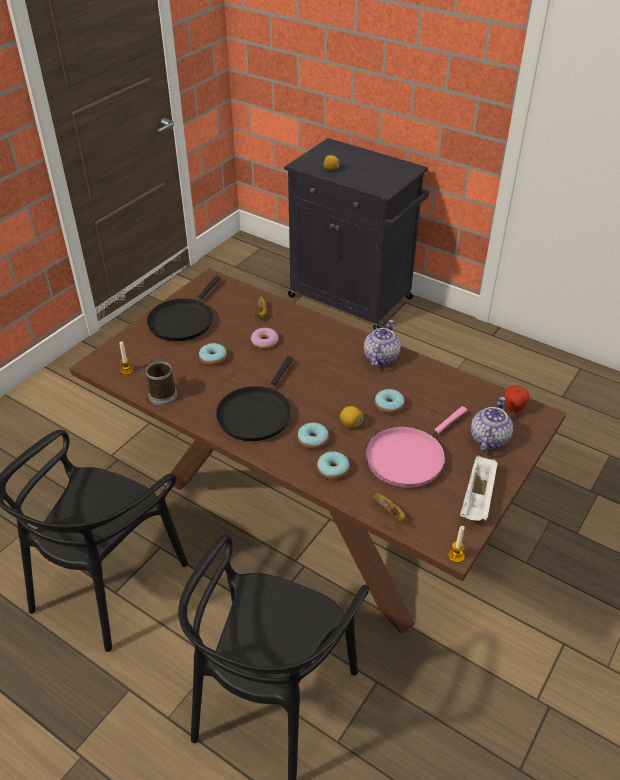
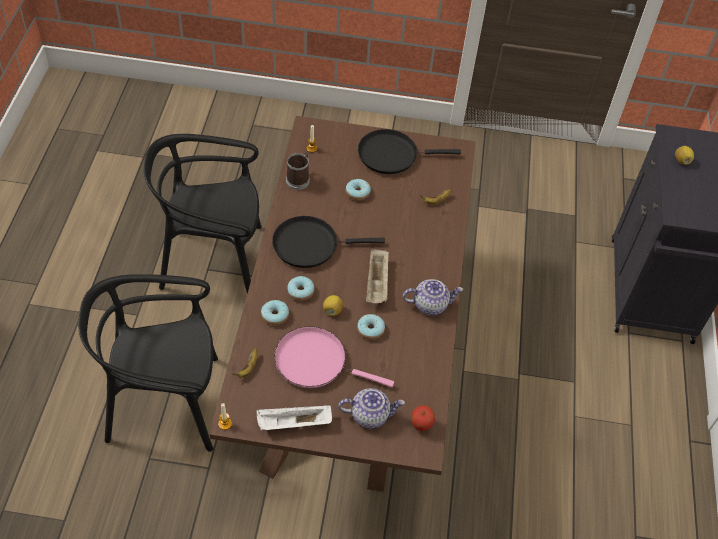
camera: 60 degrees right, 10 degrees up
donut [251,328,279,348] -> none
none -> beige tray [366,248,389,303]

